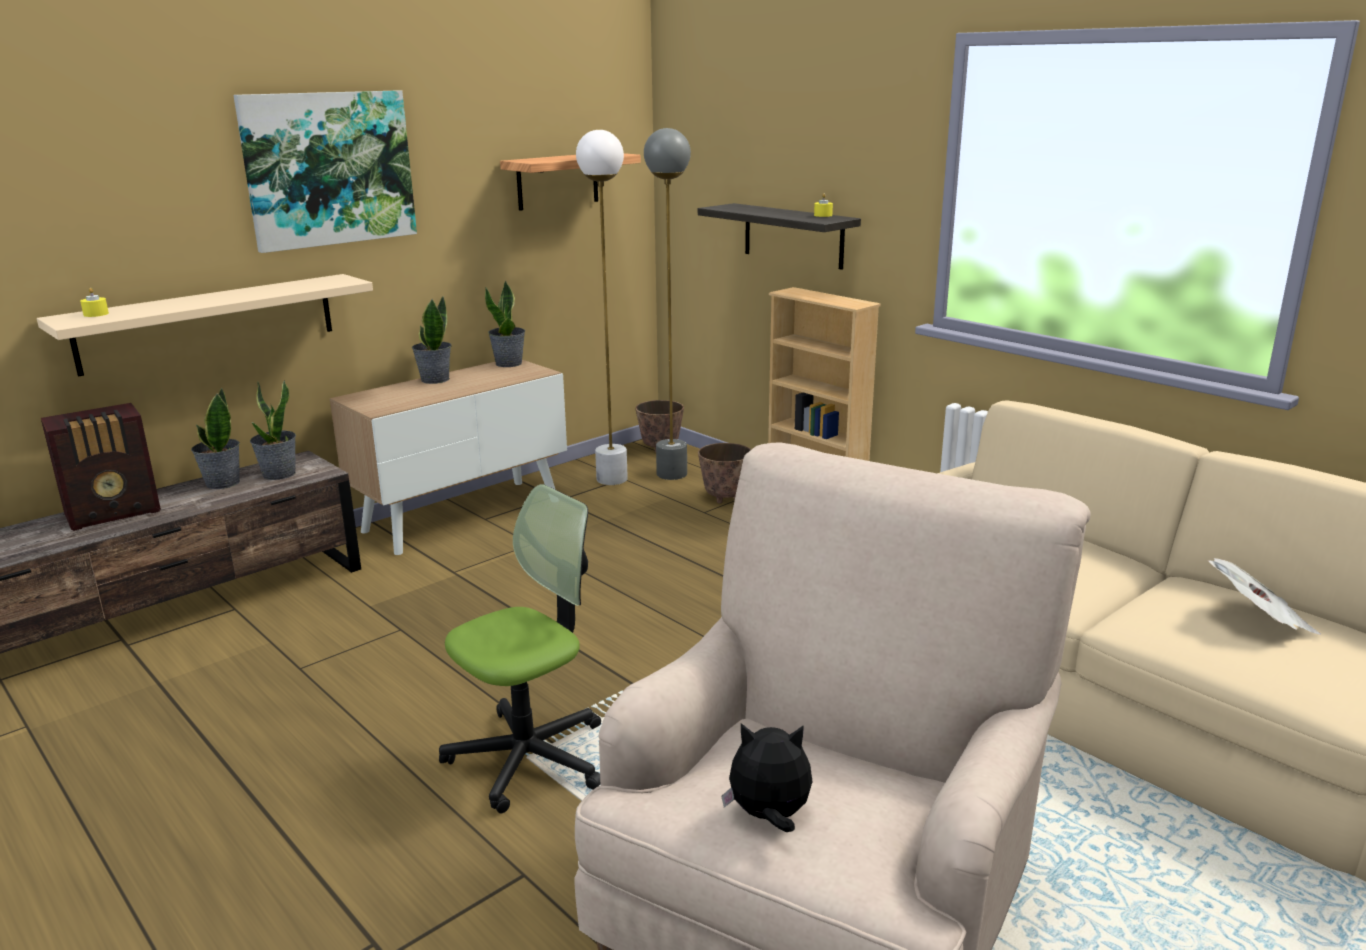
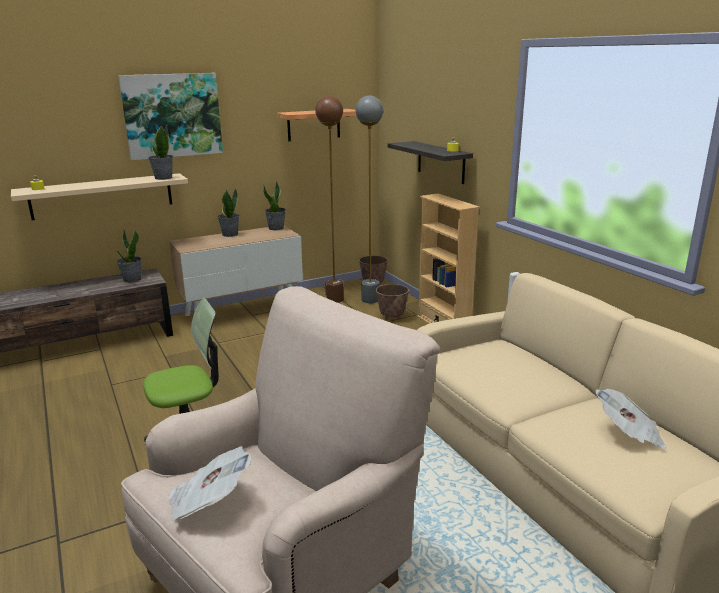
camera: 15 degrees right, 0 degrees up
radio [41,403,161,531] -> none
potted plant [191,387,240,489] -> potted plant moved to [148,126,173,180]
white floor lamp [576,130,628,485] -> brown floor lamp [315,96,344,303]
plush toy [721,723,813,832] -> newspaper [168,447,251,522]

